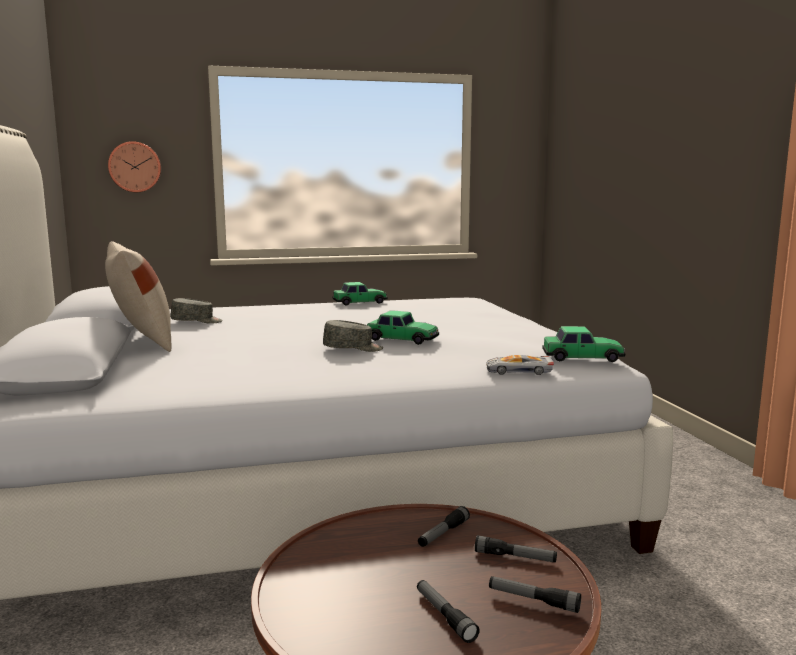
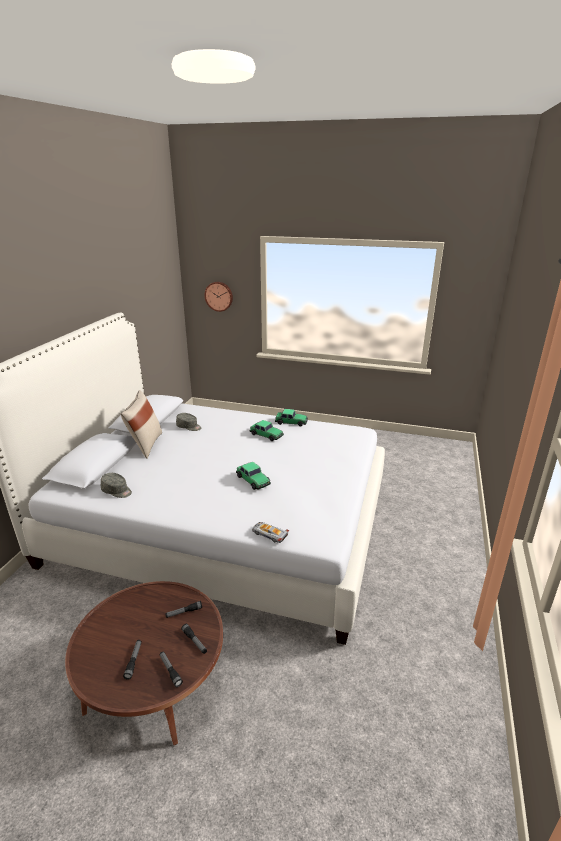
camera: 30 degrees right, 15 degrees up
grey cap [323,320,383,352] -> grey cap moved to [101,473,132,498]
toy car [542,326,625,362] -> toy car moved to [250,420,284,441]

